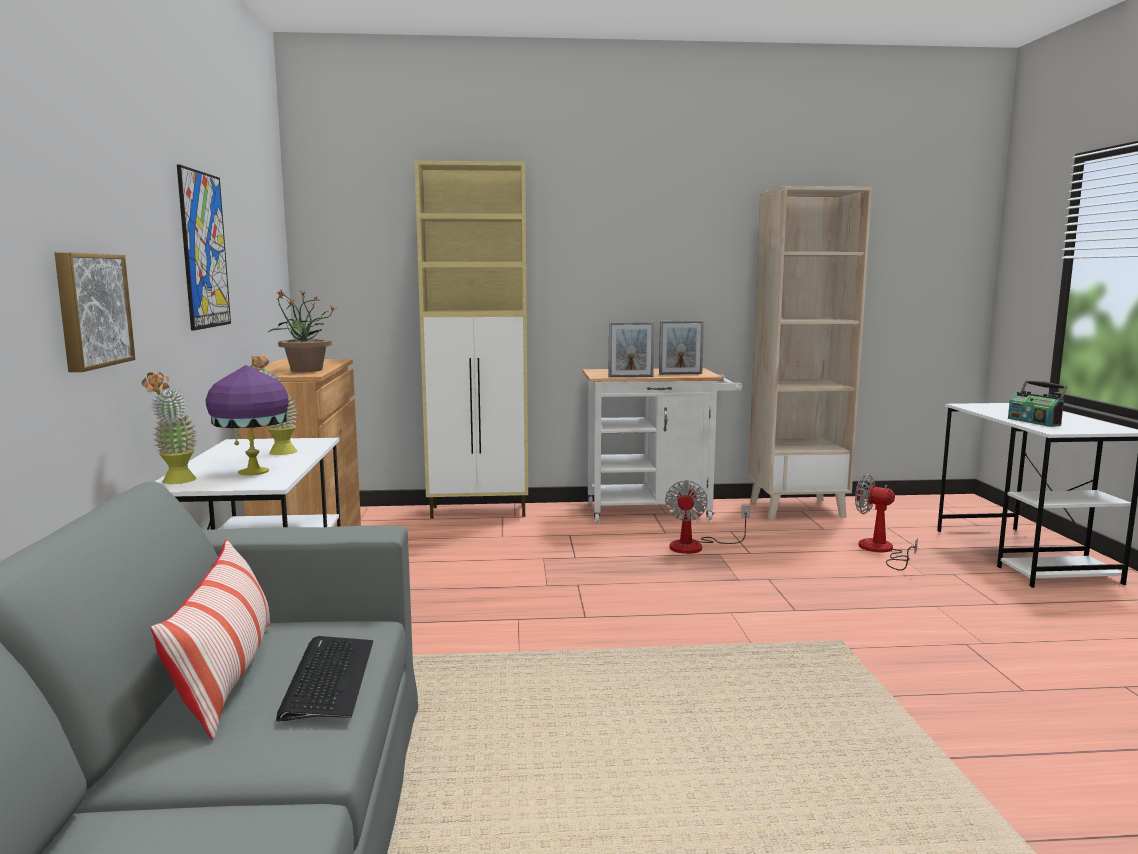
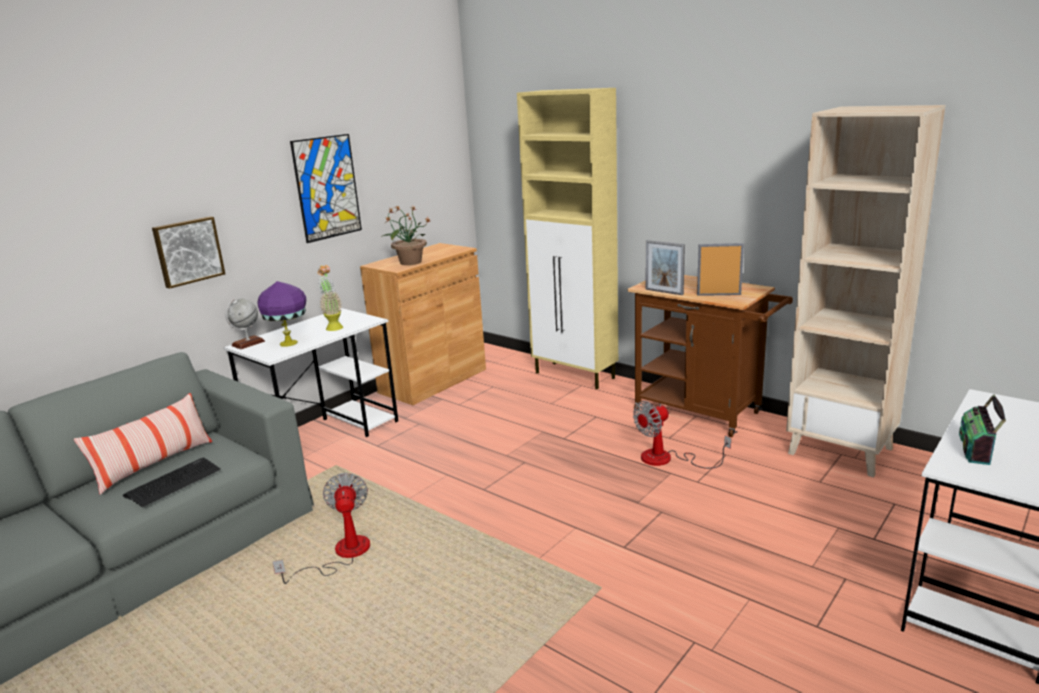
camera: 45 degrees right, 10 degrees up
potted plant [142,372,197,484] -> globe [226,299,265,349]
white cart [582,368,742,523] -> brown cart [628,275,793,437]
picture frame [659,321,704,375] -> picture frame turned 150 degrees clockwise [697,243,744,296]
fan [855,474,918,571] -> fan moved to [273,473,370,584]

